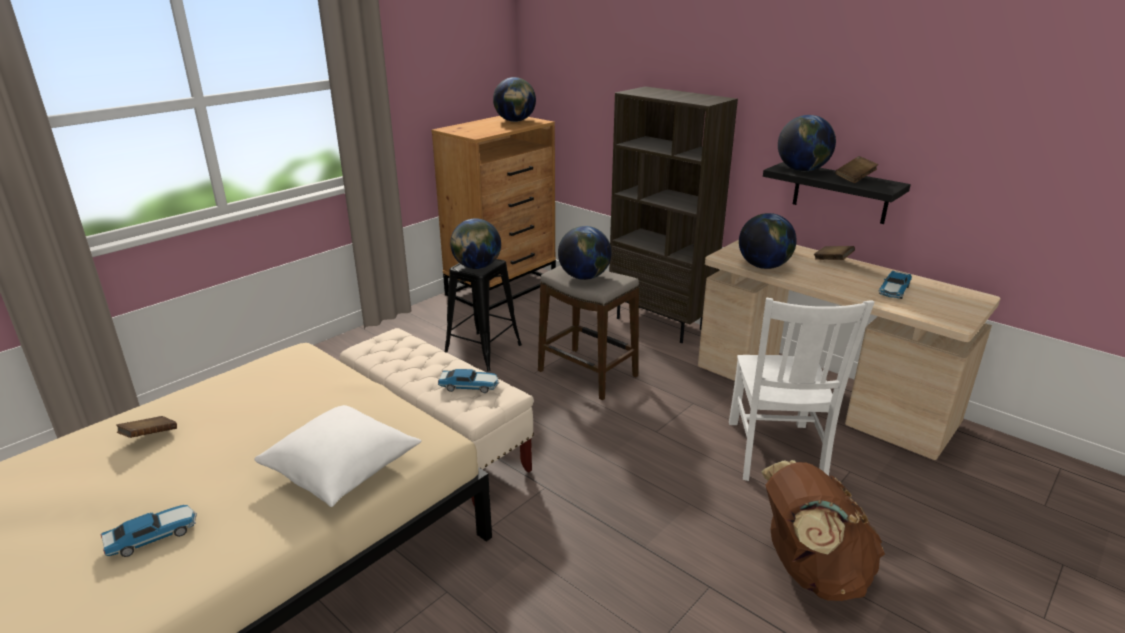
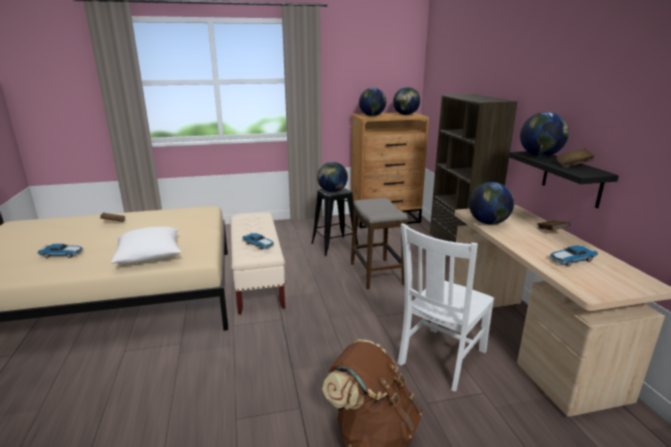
camera: 35 degrees right, 5 degrees down
globe [558,226,612,280] -> globe moved to [359,88,386,116]

